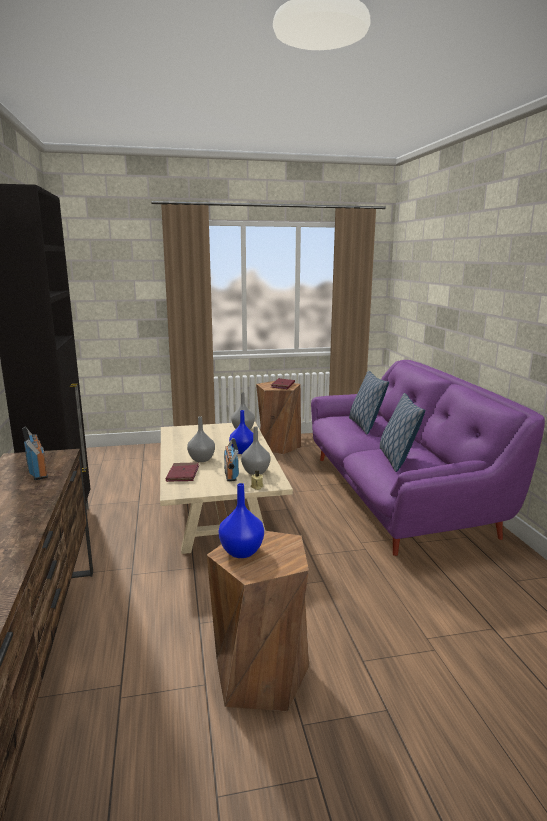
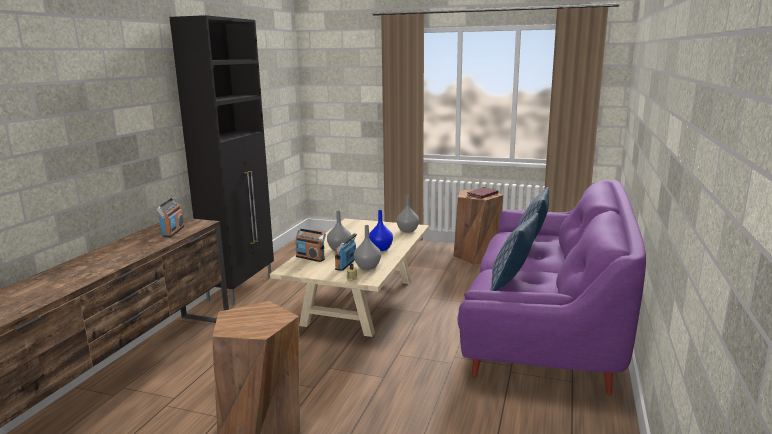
camera: 30 degrees right, 0 degrees up
red book [166,462,199,482] -> radio [295,228,326,262]
blue vase [219,483,264,558] -> none

